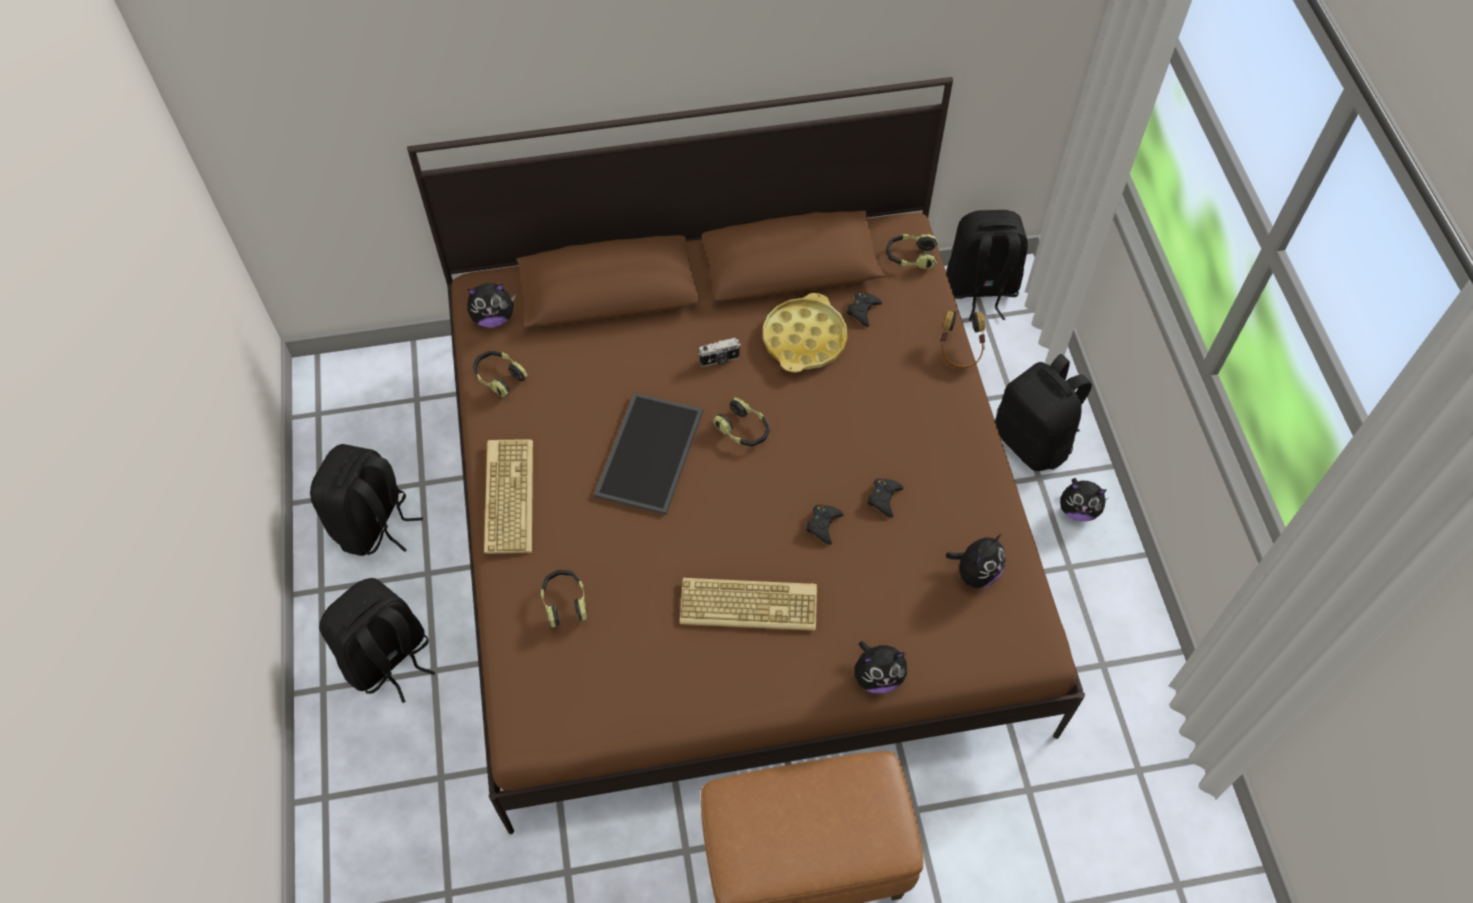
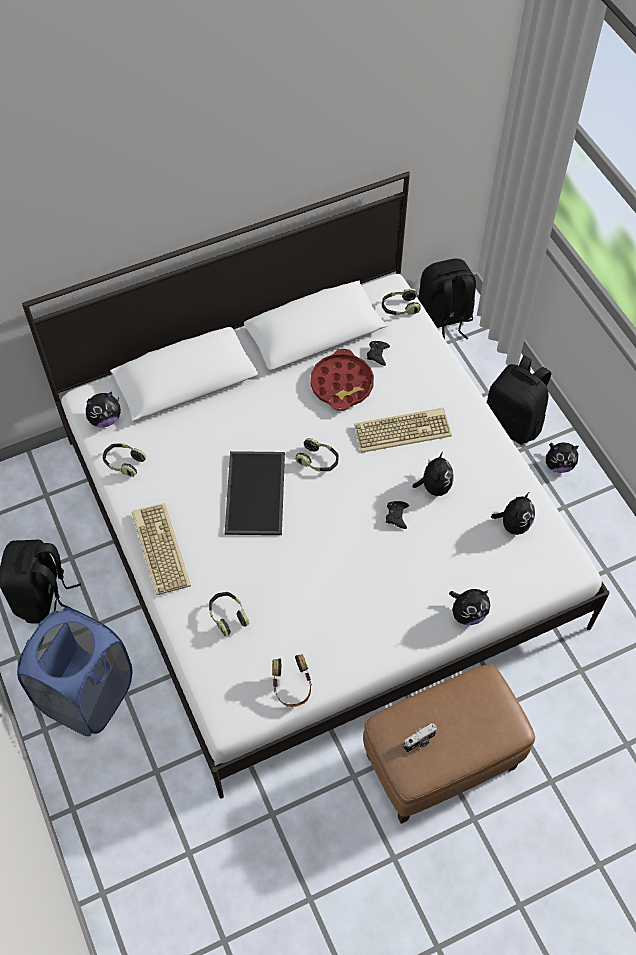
camera: 15 degrees left, 0 degrees up
black backpack [319,578,436,703] -> blue laundry basket [17,607,133,737]
brown bed [407,77,1085,834] -> white bed [22,172,610,799]
keyboard [680,578,817,631] -> keyboard moved to [354,408,452,453]
camera [698,338,741,367] -> camera moved to [403,723,437,752]
yellow tray [763,293,847,373] -> red tray [310,349,374,411]
black game controller [867,478,904,518] -> plush toy [412,452,454,496]
headphones [941,310,985,368] -> headphones moved to [272,654,312,707]

